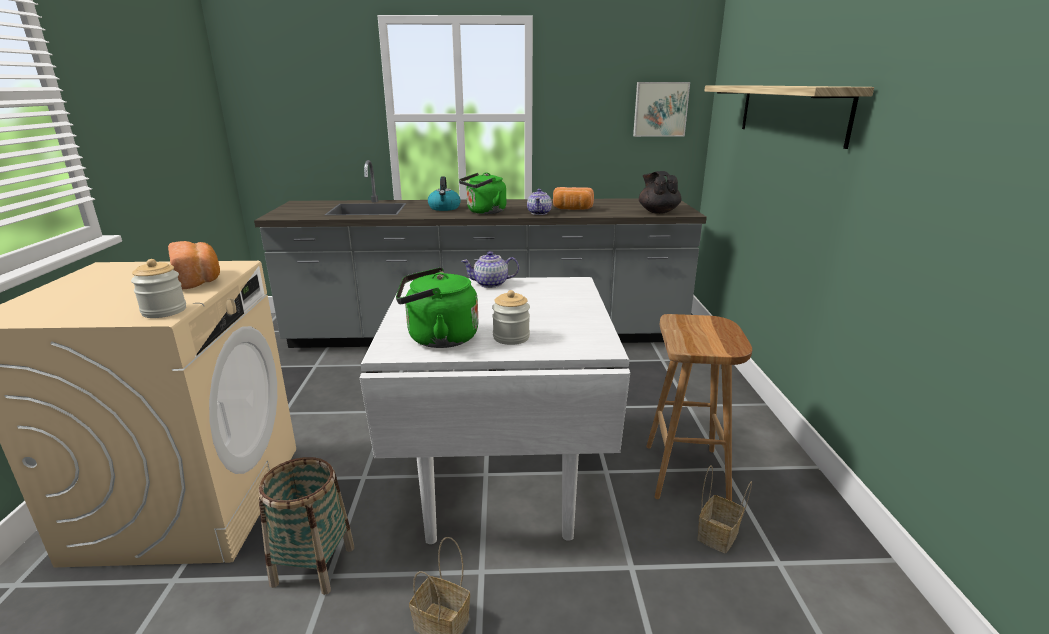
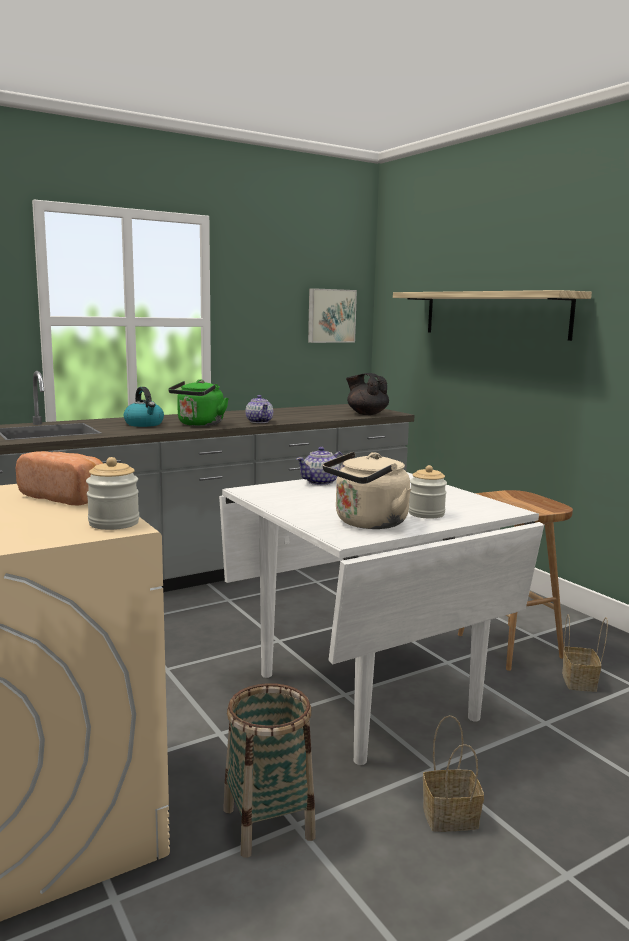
camera: 30 degrees left, 10 degrees down
green kettle [396,267,478,348] -> beige kettle [323,452,411,529]
bread [553,187,594,210] -> none

